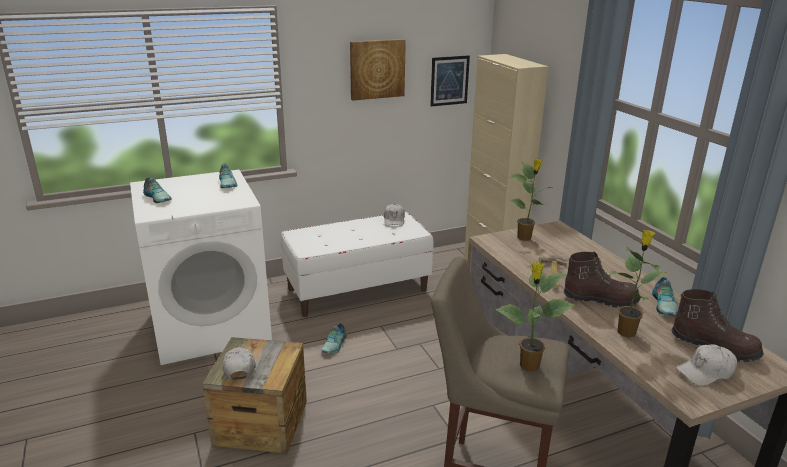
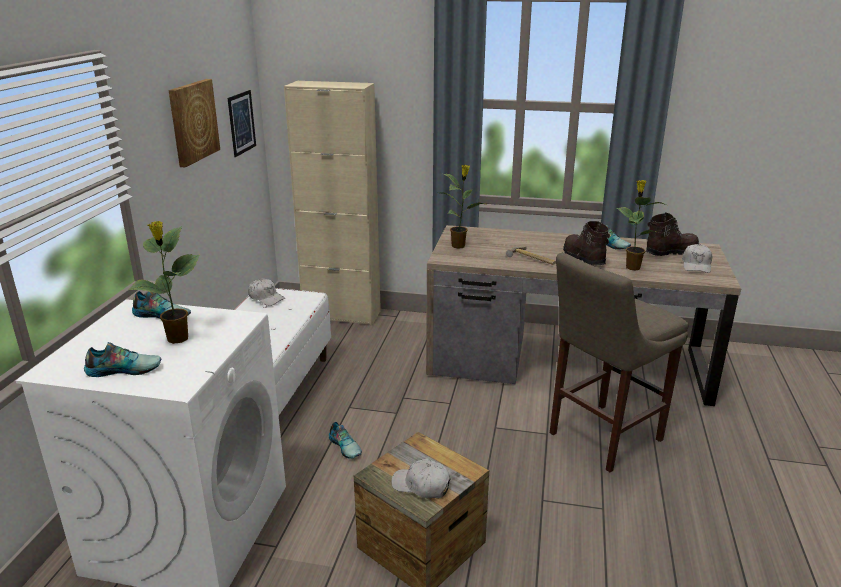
camera: 55 degrees left, 0 degrees up
potted plant [495,262,575,372] -> potted plant moved to [128,221,200,344]
brown boot [564,252,640,308] -> brown boot turned 60 degrees counterclockwise [563,221,610,266]

